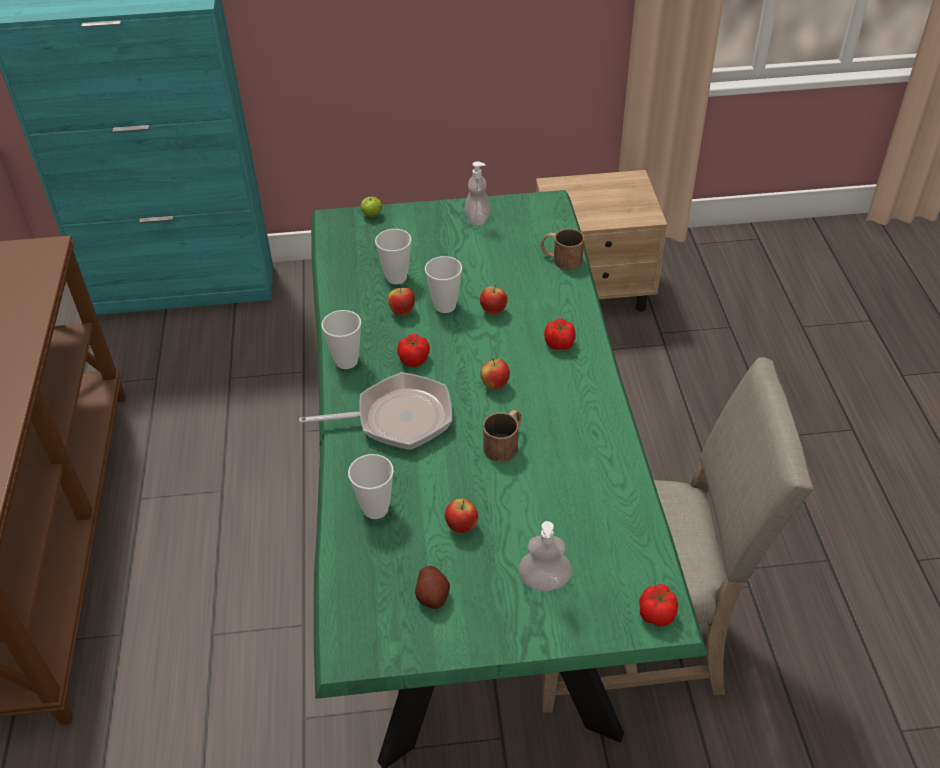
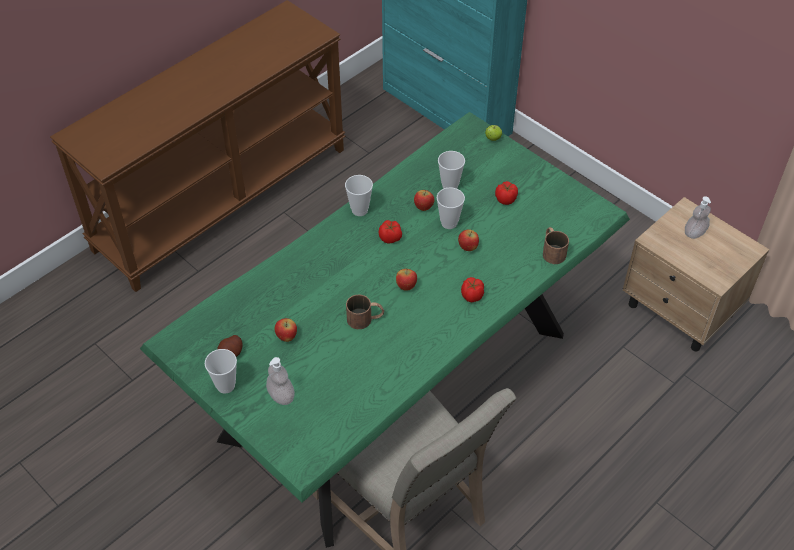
camera: 50 degrees right, 5 degrees up
frying pan [299,372,452,450] -> none
cup [348,454,394,519] -> cup moved to [205,349,237,394]
soap dispenser [465,161,491,226] -> soap dispenser moved to [685,196,711,239]
tomato [639,584,678,626] -> tomato moved to [495,181,518,205]

